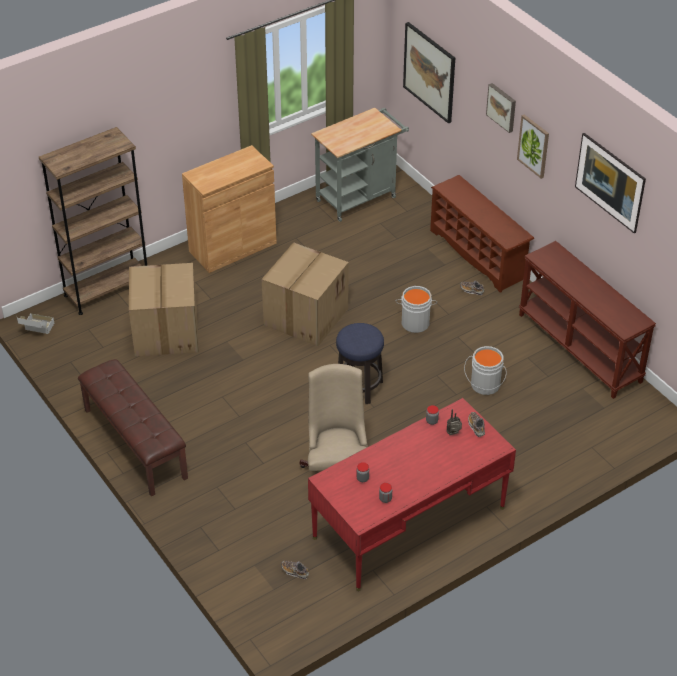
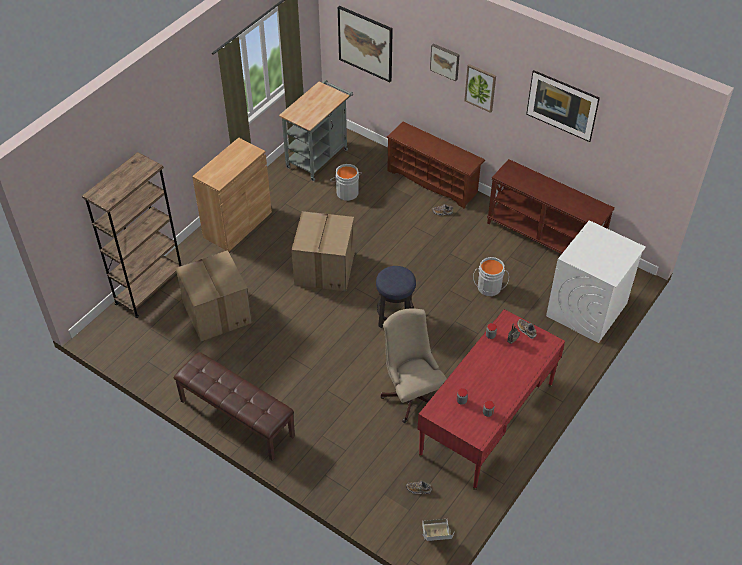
camera: 20 degrees left, 5 degrees up
cardboard box [17,313,54,334] -> cardboard box moved to [422,519,455,541]
grey bucket [396,286,437,333] -> grey bucket moved to [330,164,362,201]
none -> white washing machine [546,220,646,343]

